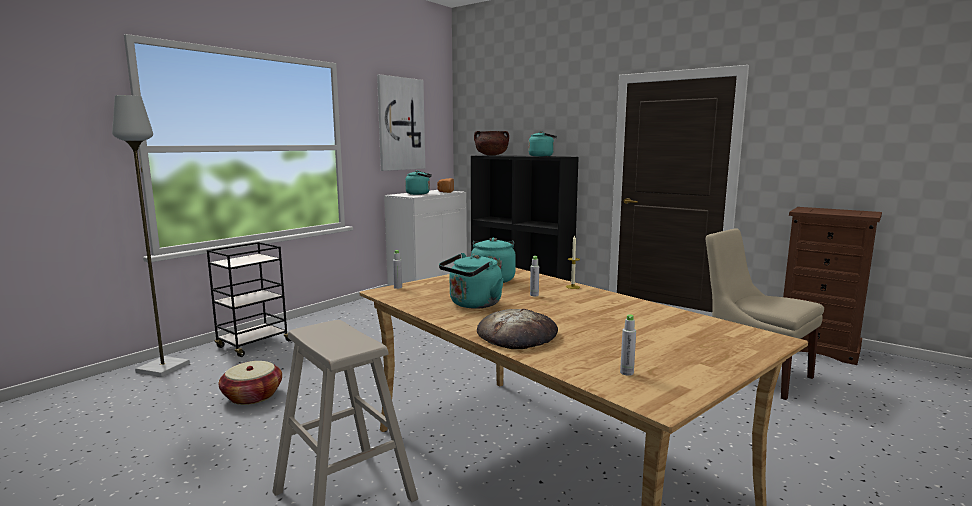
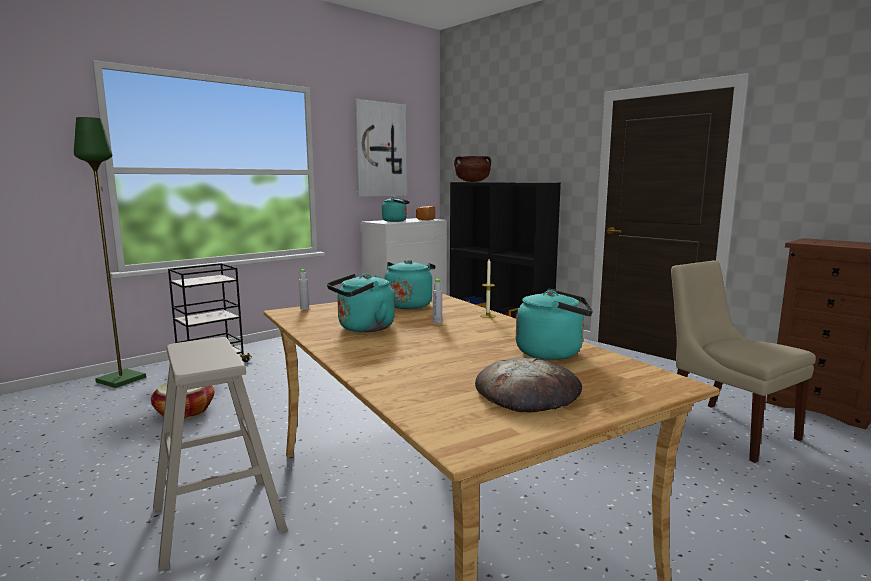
camera: 10 degrees right, 0 degrees up
grey floor lamp [112,95,190,377] -> green floor lamp [74,117,146,388]
bread [477,309,558,349] -> bread moved to [475,357,582,413]
turquoise kettle [528,131,557,157] -> turquoise kettle moved to [516,289,593,360]
grey bottle [620,314,636,376] -> none

